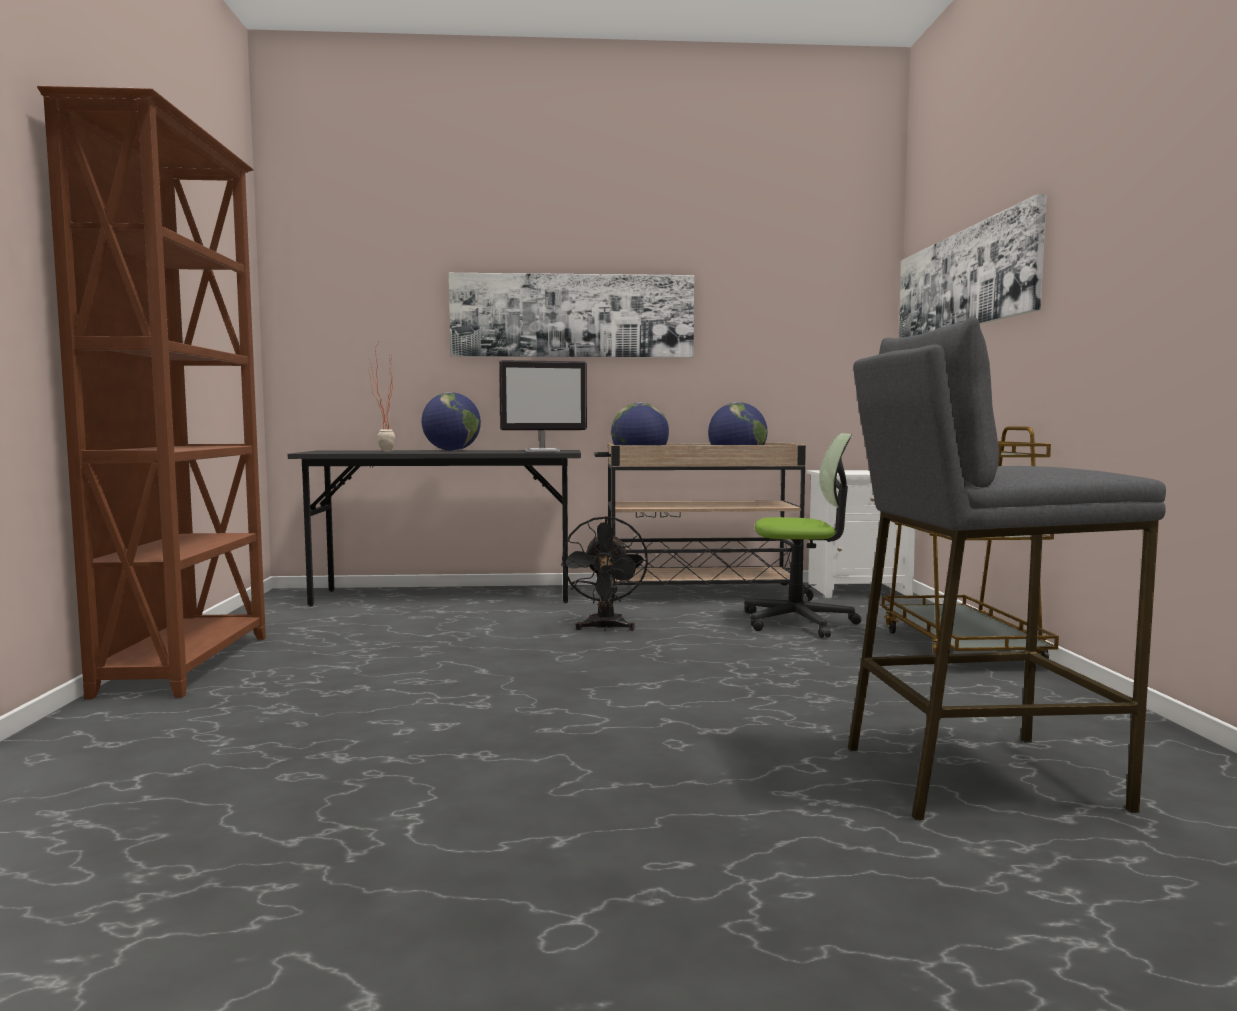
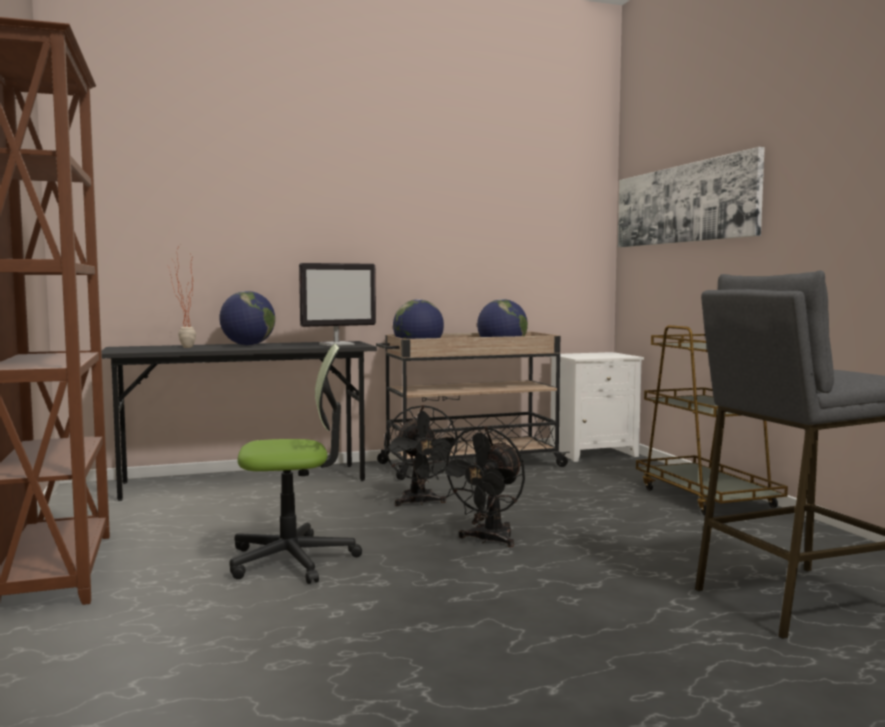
camera: 15 degrees left, 0 degrees up
picture [449,273,694,358] -> none
office chair [745,433,861,638] -> office chair moved to [230,344,362,584]
none -> black fan [437,426,525,548]

